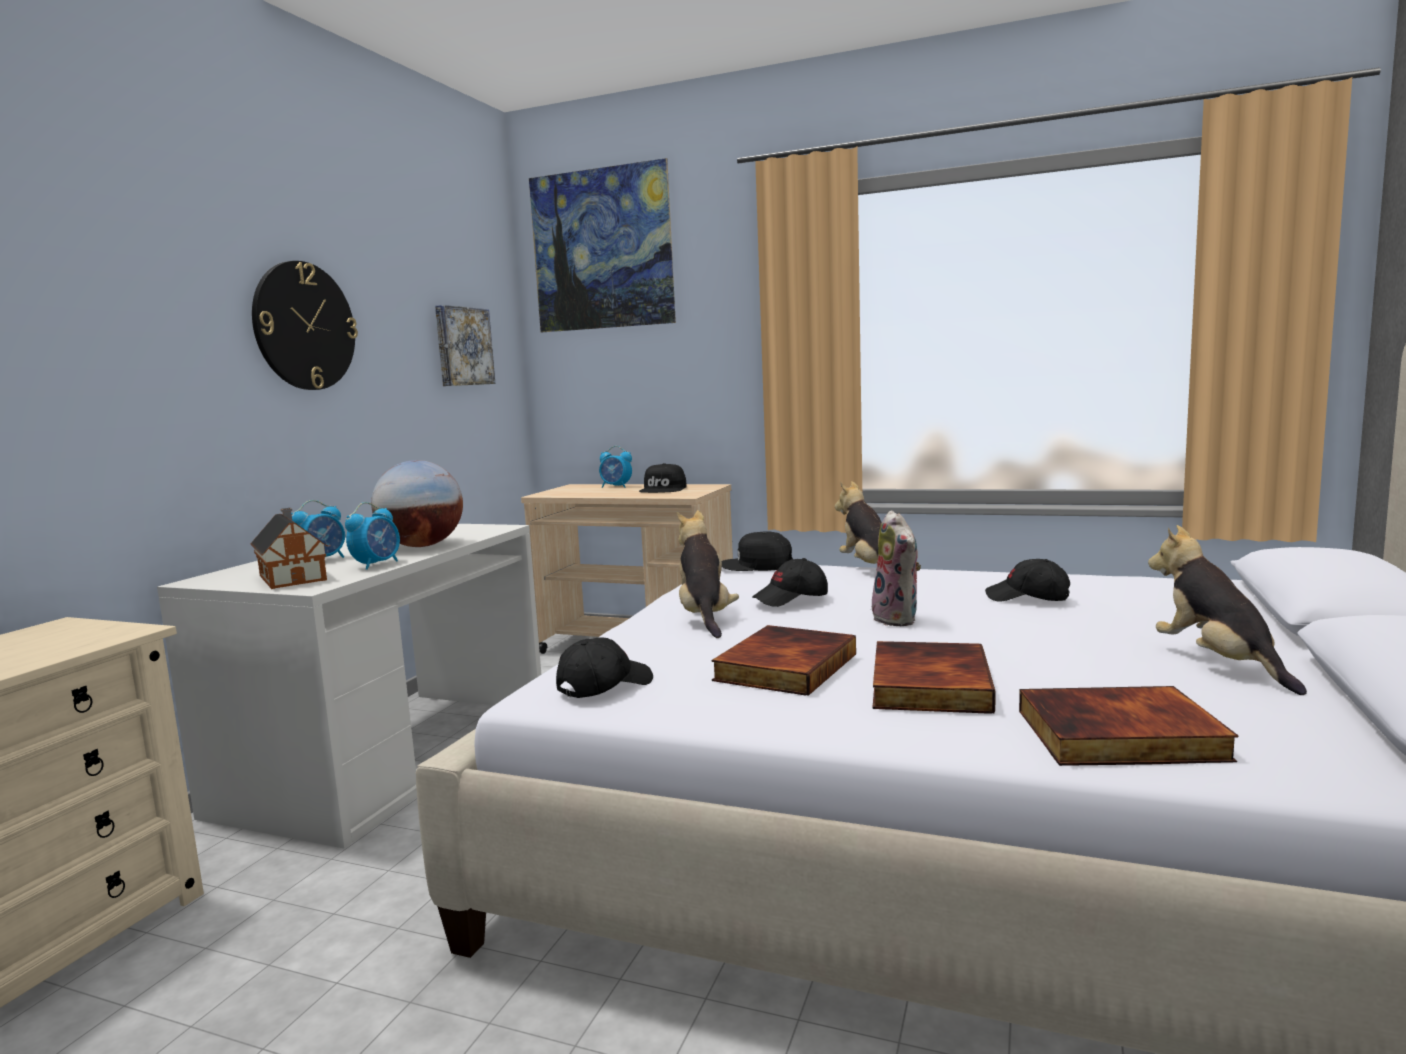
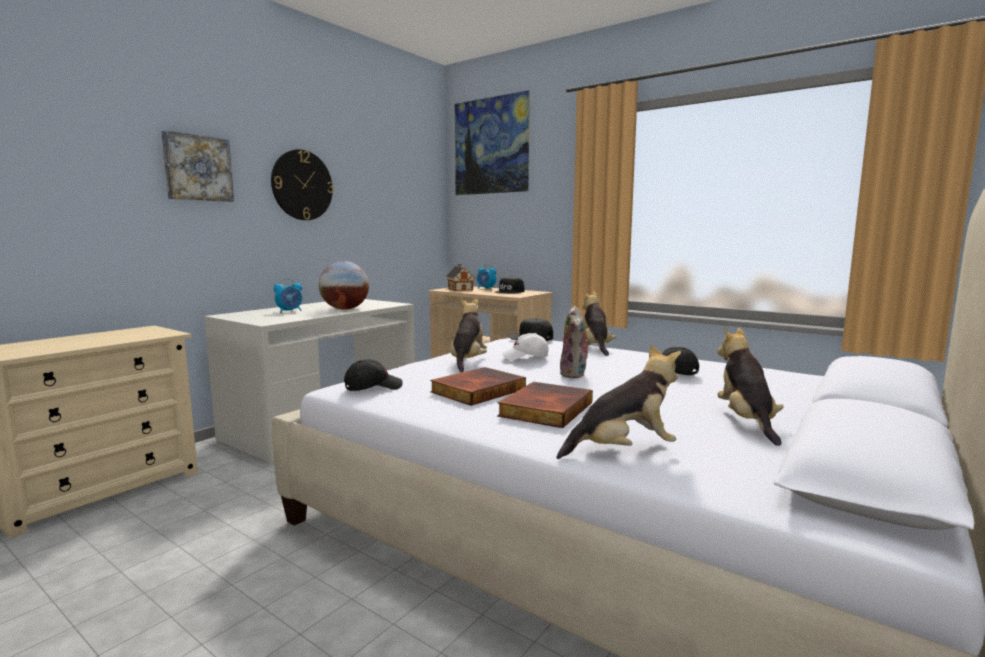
camera: 15 degrees right, 0 degrees up
toy house [250,508,328,589] -> toy house moved to [446,264,475,291]
alarm clock [345,502,400,570] -> none
picture [435,305,495,386] -> picture moved to [161,131,234,202]
black cap [753,558,828,607] -> white cap [501,333,548,360]
book [1019,686,1238,766] -> plush toy [556,344,681,459]

